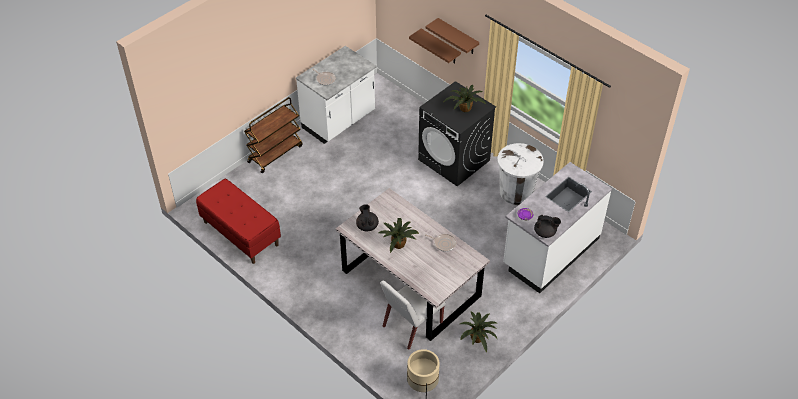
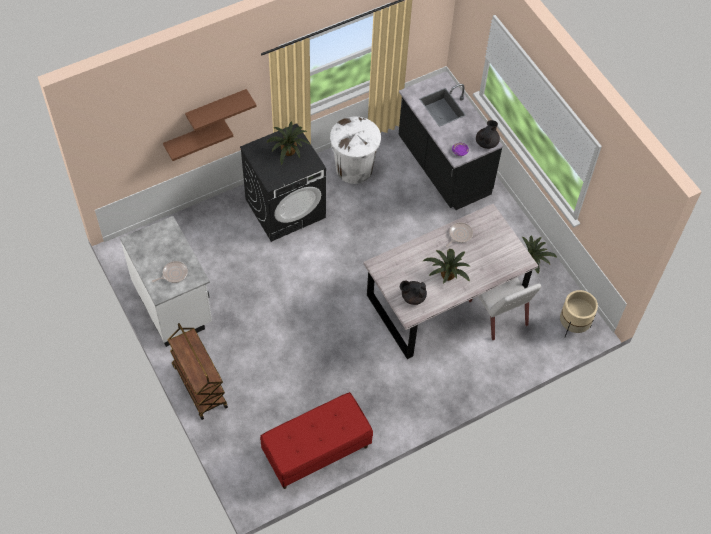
camera: 75 degrees left, 10 degrees up
white counter [503,162,612,293] -> black counter [399,71,503,210]

